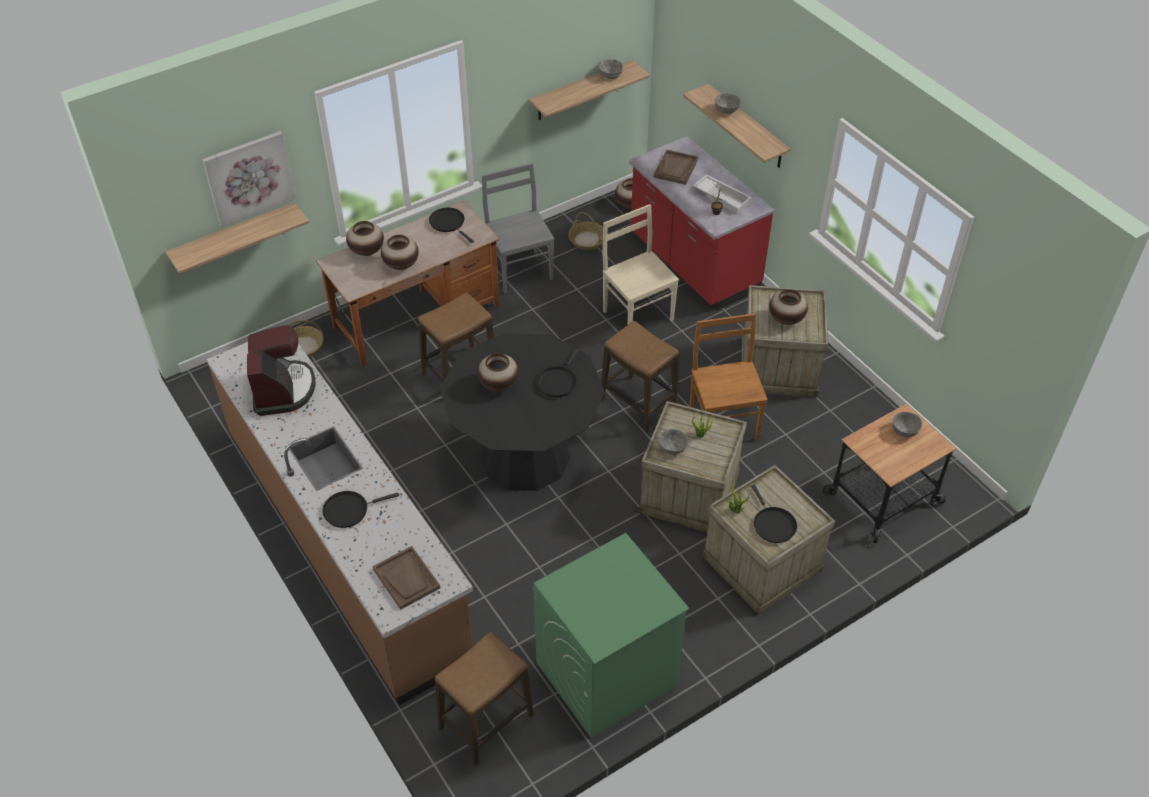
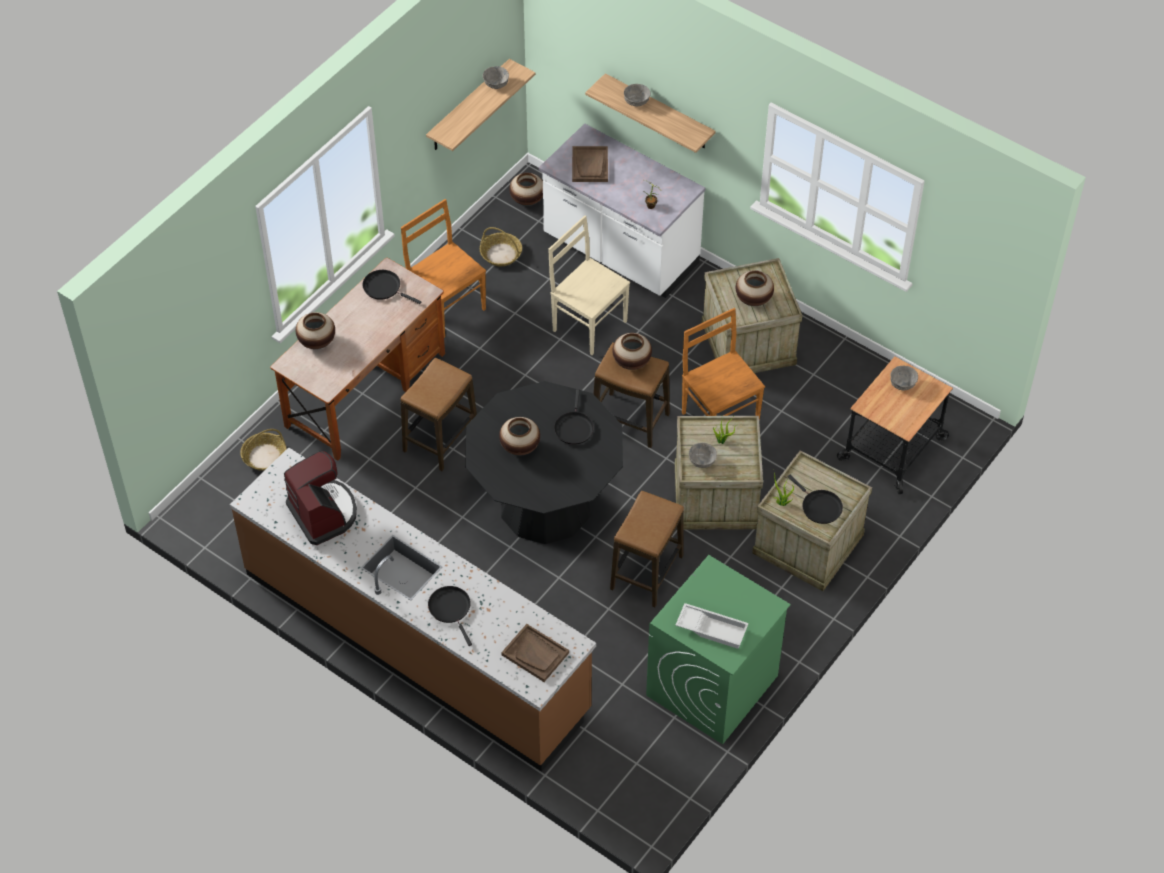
camera: 20 degrees left, 5 degrees up
shelf [166,202,310,274] -> none
picture [202,131,296,227] -> none
black frying pan [322,491,399,528] -> black frying pan turned 105 degrees clockwise [428,586,472,646]
vase [381,235,419,270] -> vase moved to [612,333,652,370]
stool [435,632,534,766] -> stool moved to [610,491,684,607]
grey chair [482,163,554,293] -> brown chair [401,199,486,338]
red counter [629,136,774,311] -> white counter [539,123,705,298]
white tray [693,175,752,213] -> white tray moved to [675,603,749,649]

